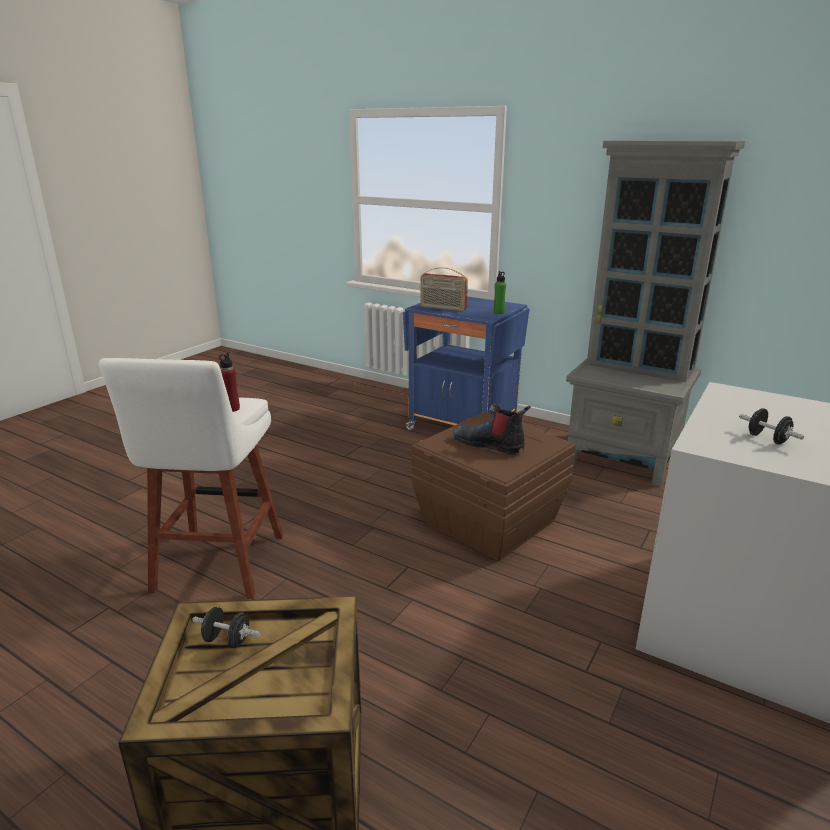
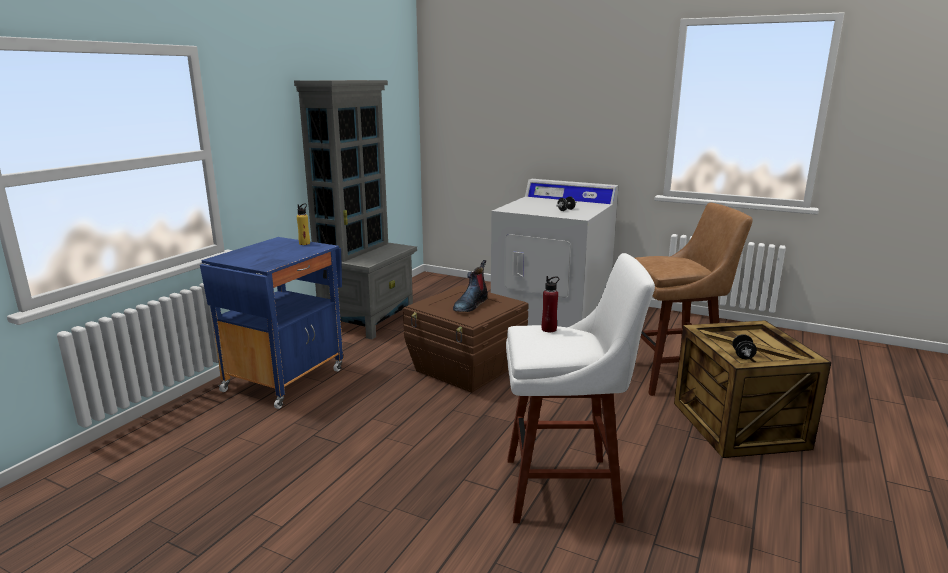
camera: 95 degrees left, 5 degrees down
radio [420,267,468,311] -> none
green bottle [493,271,506,314] -> yellow bottle [297,204,310,245]
none -> brown stool [635,203,753,396]

